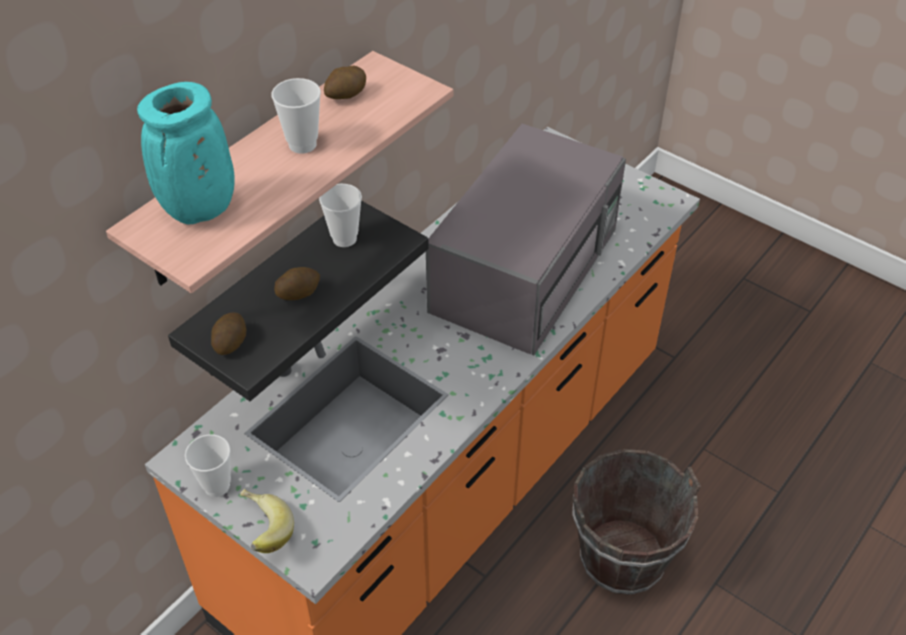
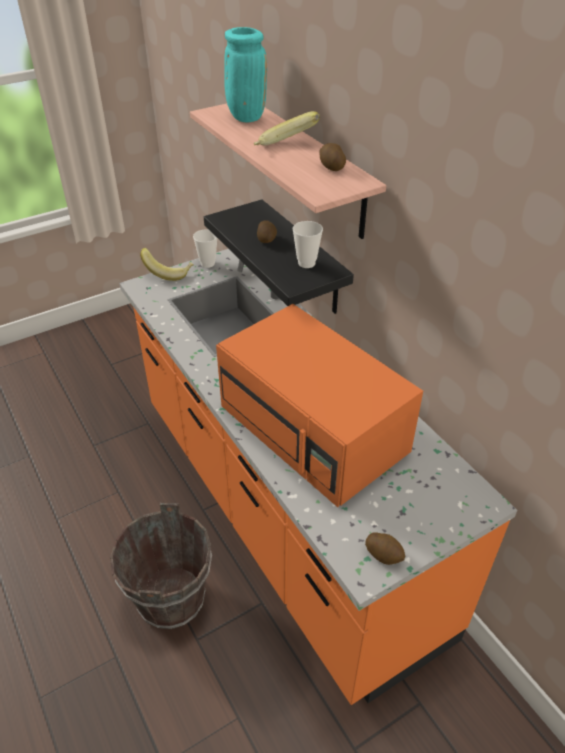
camera: 110 degrees right, 5 degrees down
potato [211,312,246,355] -> potato moved to [365,532,405,565]
cup [272,78,321,154] -> banana [254,111,320,146]
grey microwave [426,124,626,356] -> orange microwave [216,304,423,507]

